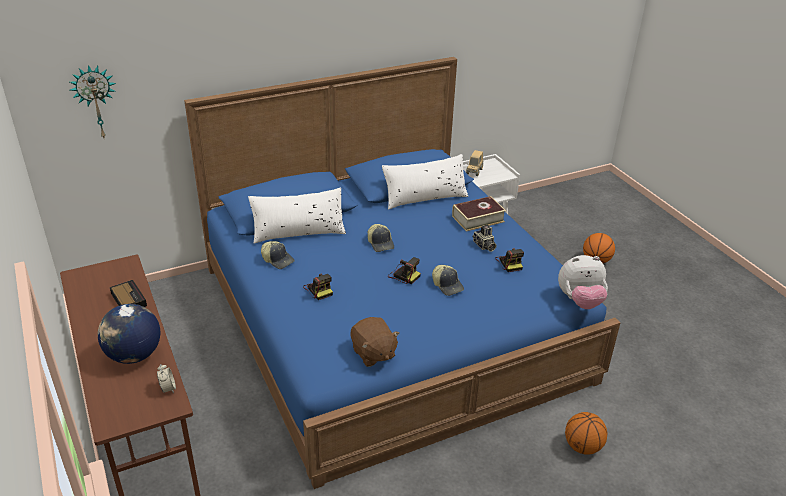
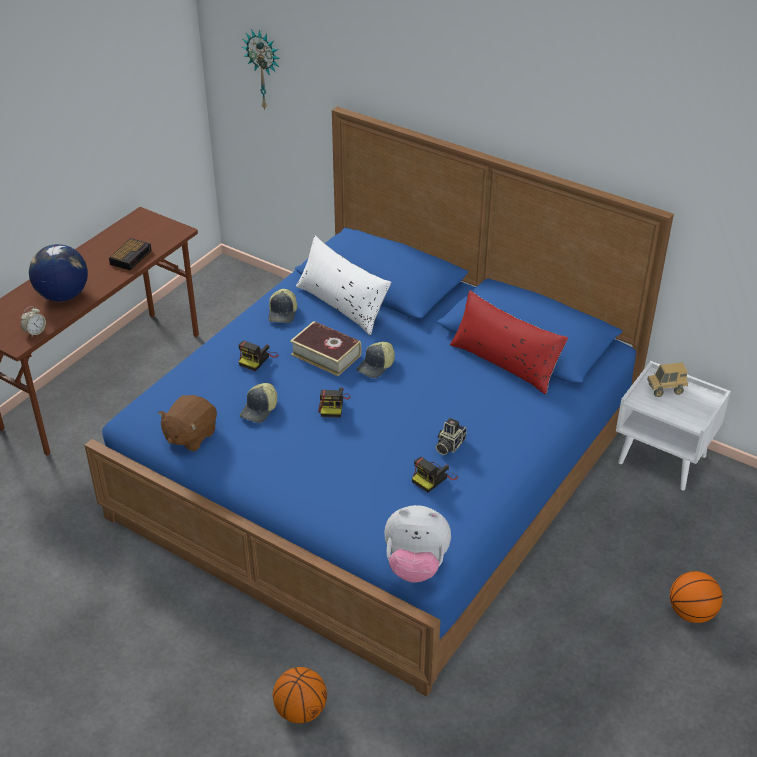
camera: 60 degrees right, 5 degrees up
white pillow [382,154,468,210] -> red pillow [450,290,568,395]
cap [432,265,464,296] -> cap moved to [240,383,277,423]
book [452,196,506,232] -> book moved to [290,321,361,376]
plush toy [558,255,608,309] -> plush toy turned 45 degrees counterclockwise [385,505,451,583]

